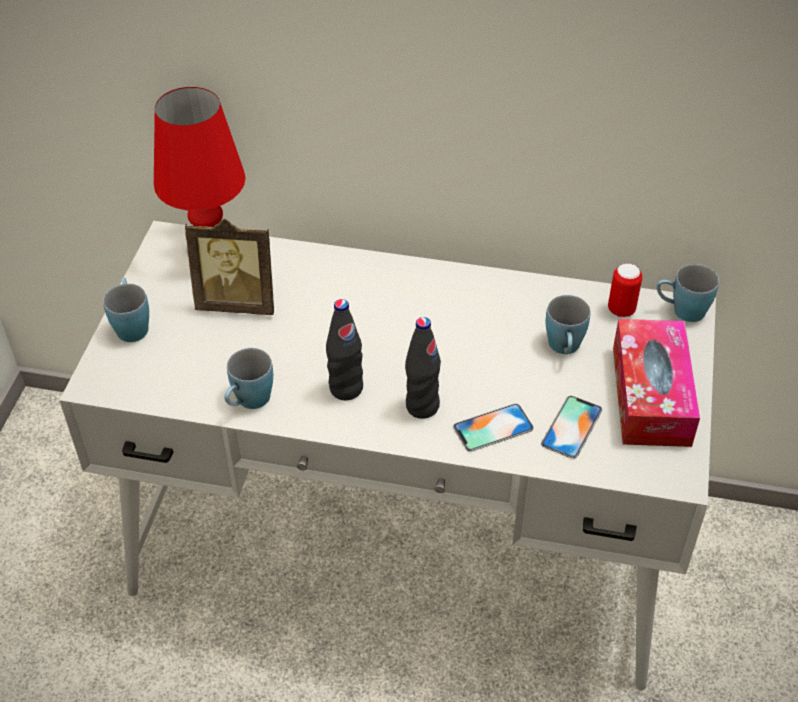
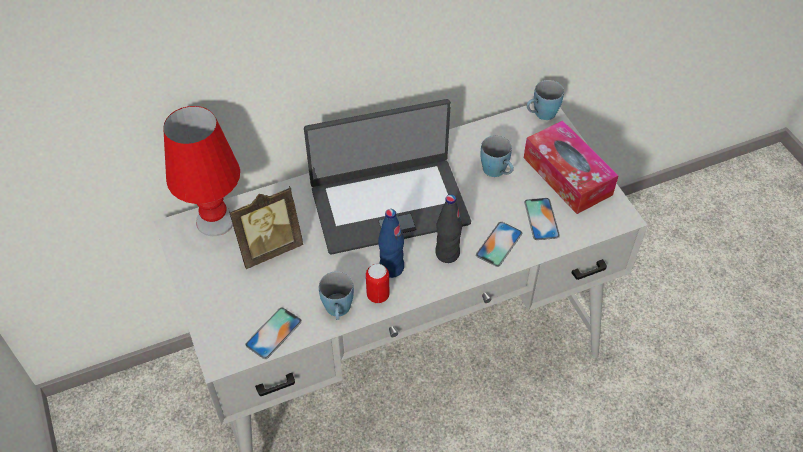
camera: 35 degrees left, 5 degrees up
blue mug [103,278,149,342] -> none
black bottle [326,299,363,400] -> blue bottle [378,209,404,278]
can [608,263,642,318] -> can moved to [366,264,389,304]
none -> phone [245,308,302,359]
none -> laptop [304,99,471,254]

